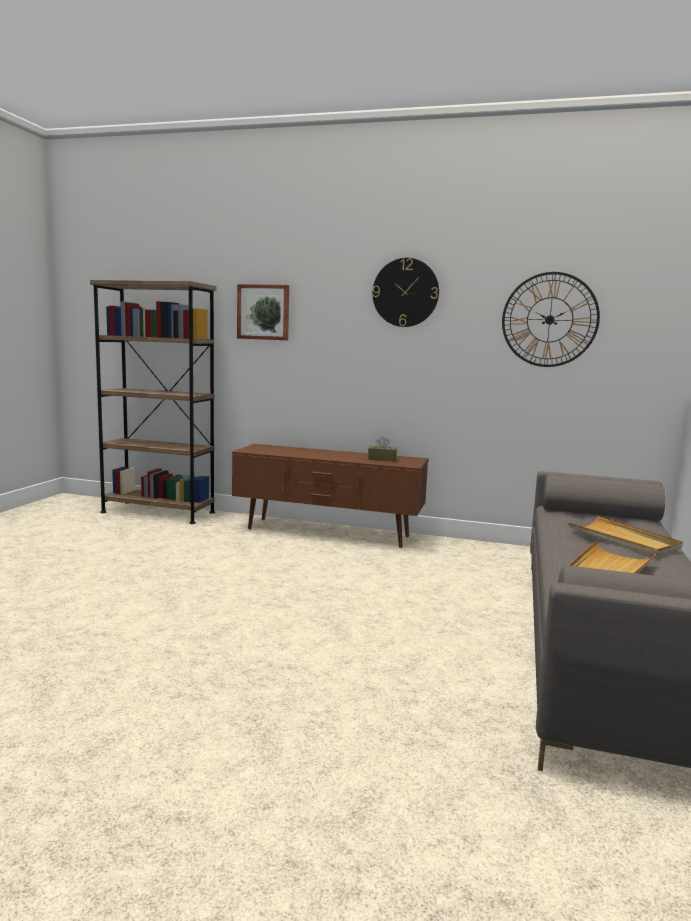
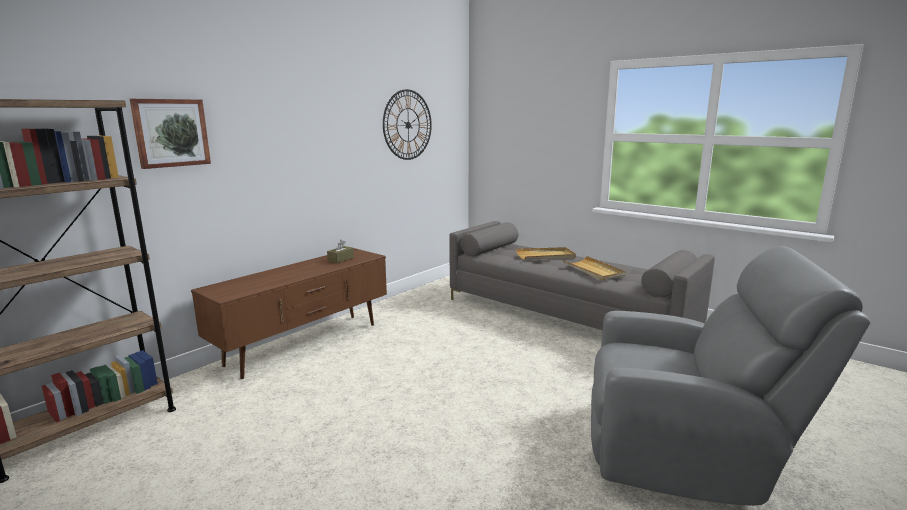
camera: 65 degrees left, 5 degrees up
wall clock [372,258,439,327] -> none
none -> grey armchair [591,246,870,506]

